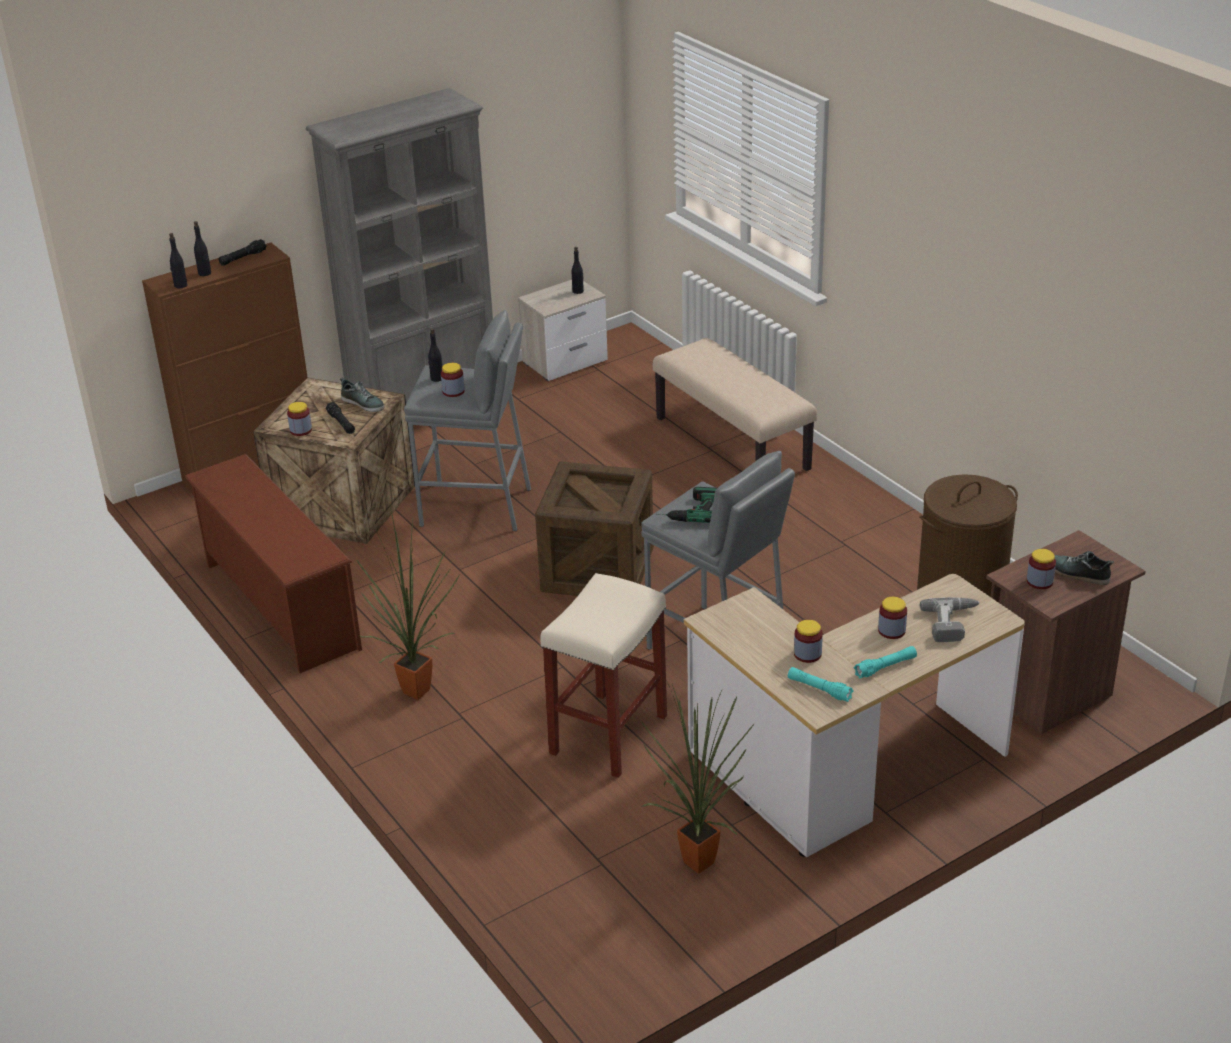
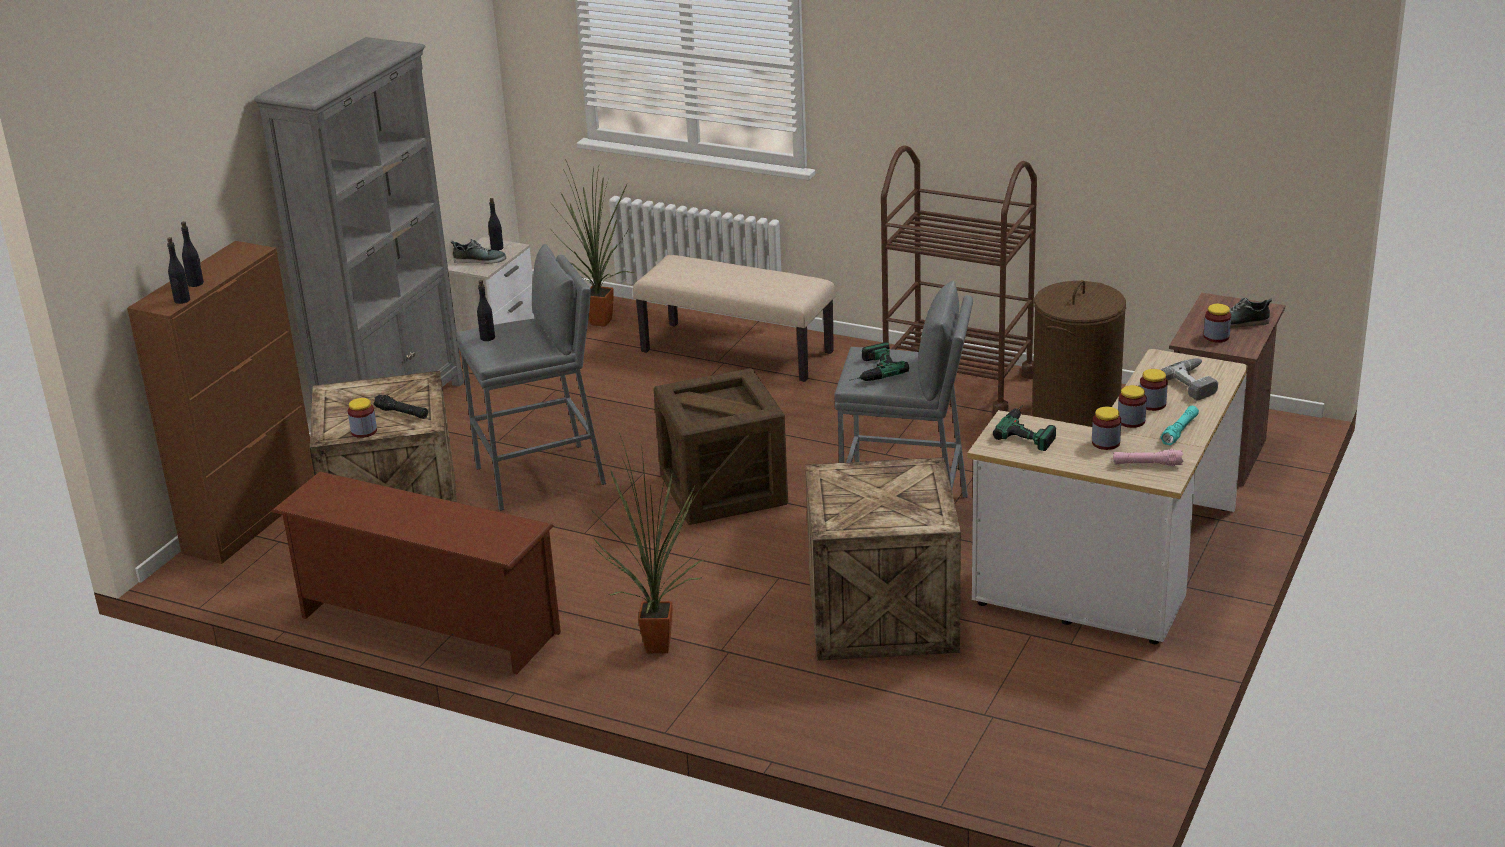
camera: 30 degrees left, 5 degrees down
black flashlight [219,239,267,266] -> none
shoe [340,377,385,412] -> shoe moved to [451,239,506,264]
jar [441,363,465,397] -> jar moved to [1118,385,1147,428]
beige stool [540,573,667,778] -> crate [805,457,961,661]
potted plant [641,680,755,874] -> potted plant moved to [549,159,634,327]
turquoise flashlight [788,667,854,702] -> pink flashlight [1113,449,1183,466]
none -> brown cart [881,145,1037,417]
none -> power drill [993,405,1056,451]

